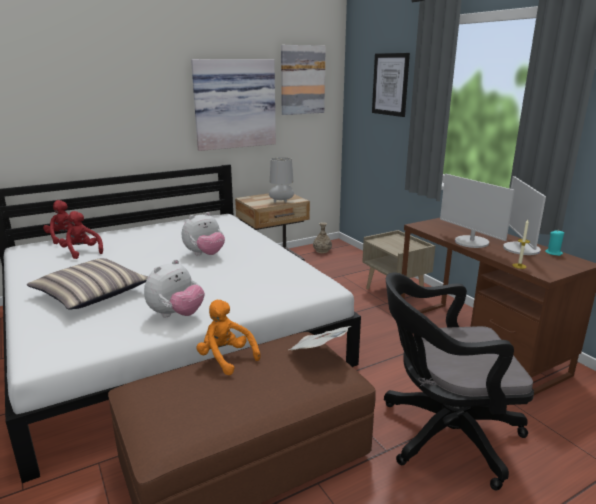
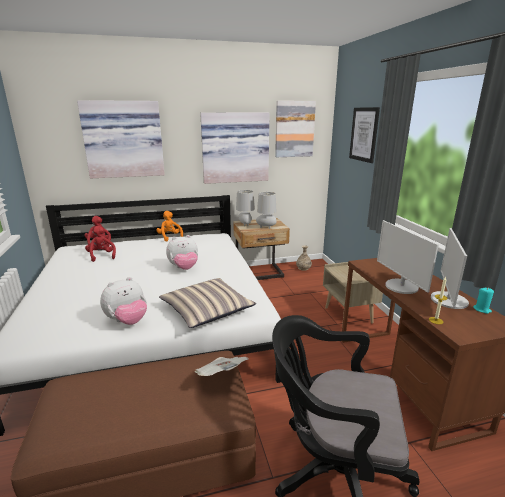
camera: 15 degrees right, 0 degrees up
pillow [27,258,148,310] -> pillow moved to [159,278,256,328]
orange plush toy [196,300,260,375] -> orange plush toy moved to [156,211,183,242]
none -> picture [77,100,165,178]
none -> grey table lamp [236,190,255,226]

